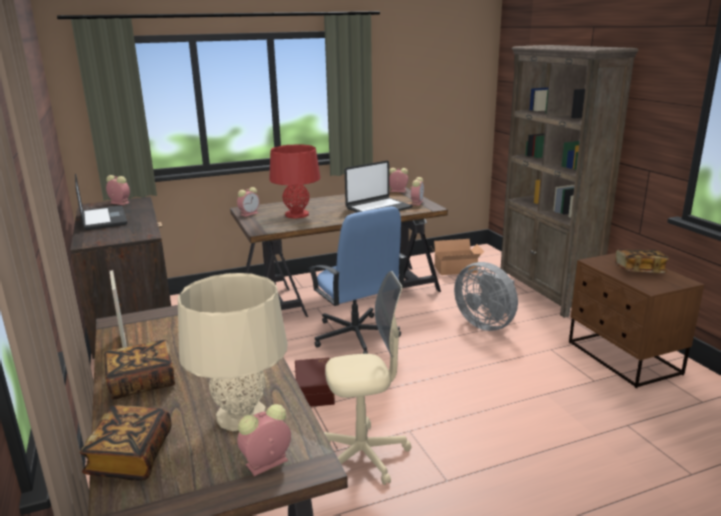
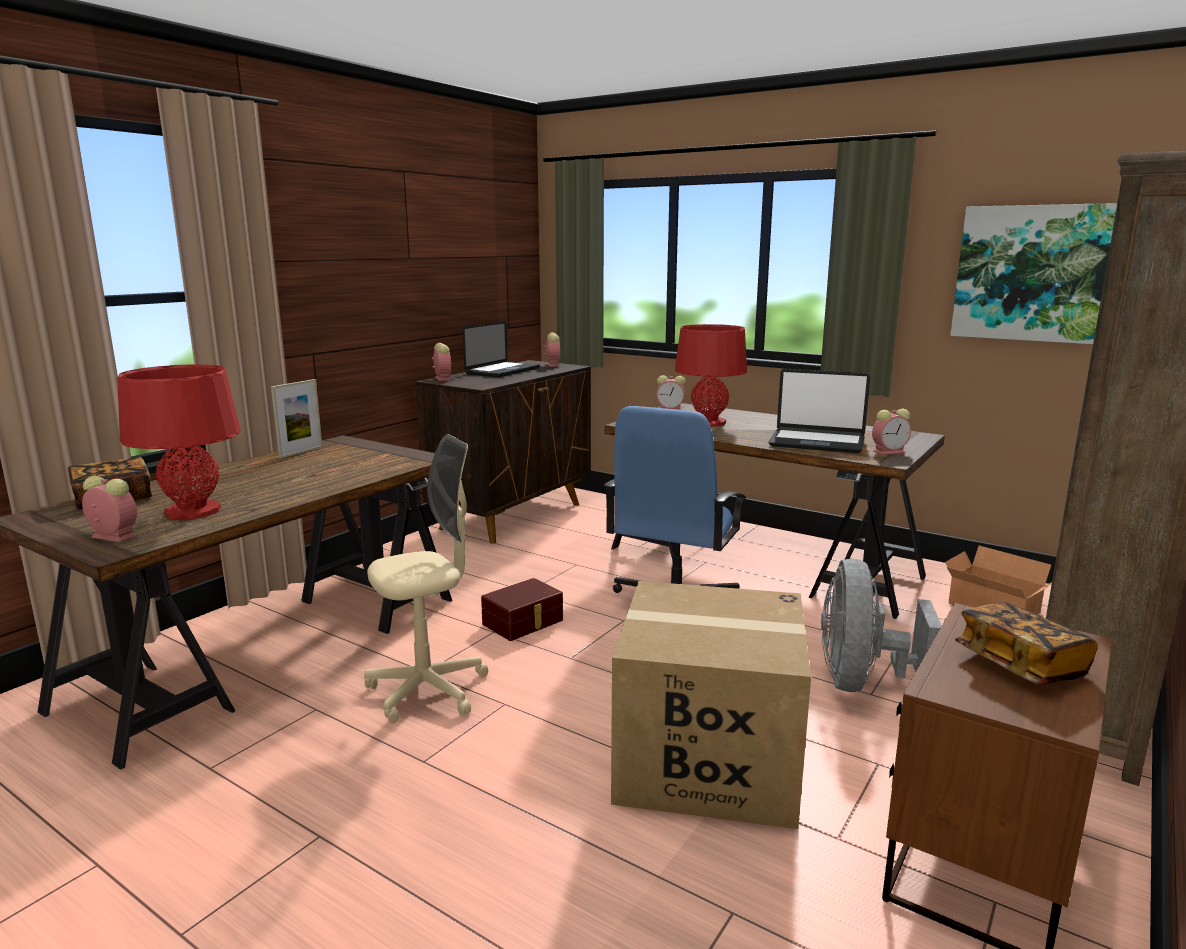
camera: 55 degrees right, 5 degrees down
book [104,340,175,399] -> none
beige table lamp [178,273,288,431] -> red table lamp [117,364,240,519]
beige office chair [324,271,412,485] -> beige office chair turned 75 degrees counterclockwise [364,434,488,723]
alarm clock [389,168,408,192] -> alarm clock moved to [432,343,451,381]
none -> cardboard box [611,581,811,829]
none -> picture [950,203,1117,344]

